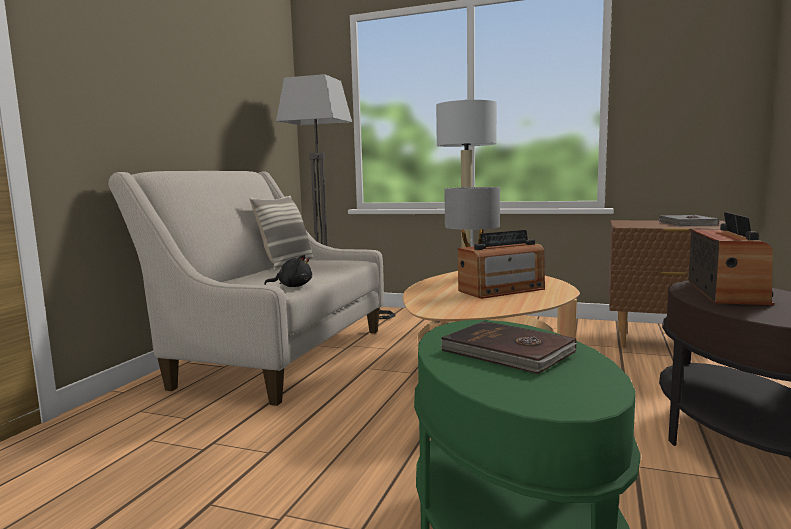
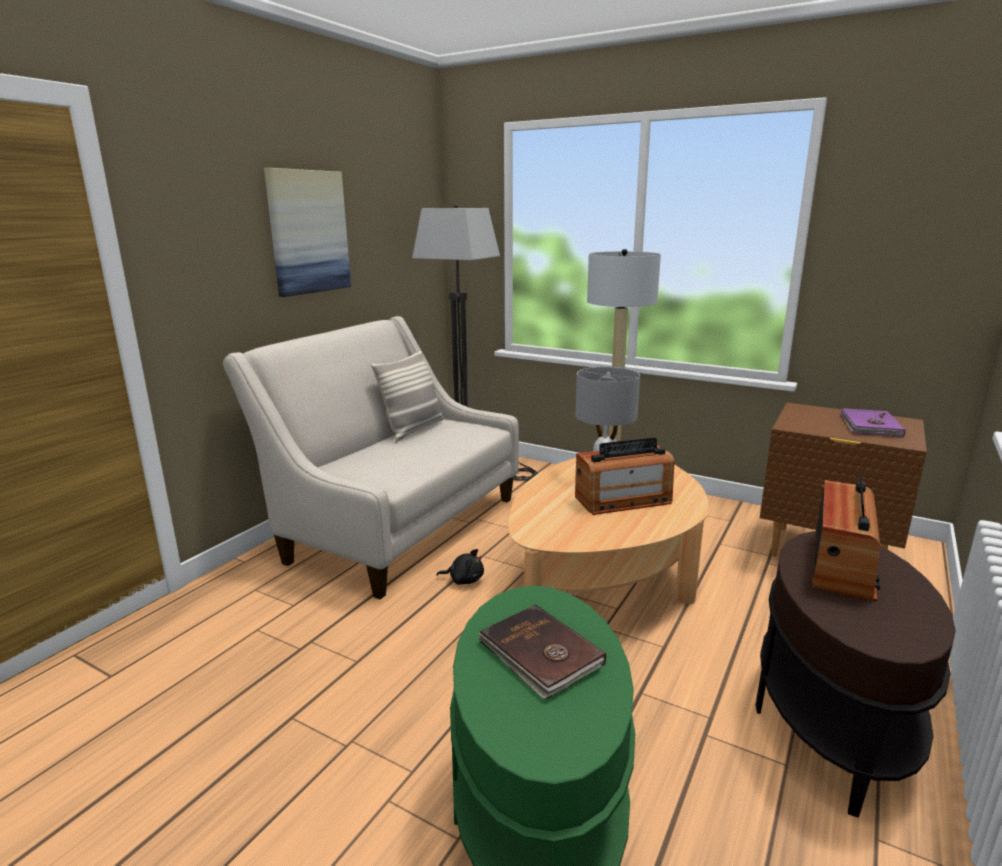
camera: 10 degrees right, 10 degrees up
black plush toy [264,255,312,287] -> black plush toy moved to [437,549,484,585]
grey book [659,215,719,226] -> purple book [841,408,906,437]
none -> picture [264,168,351,297]

